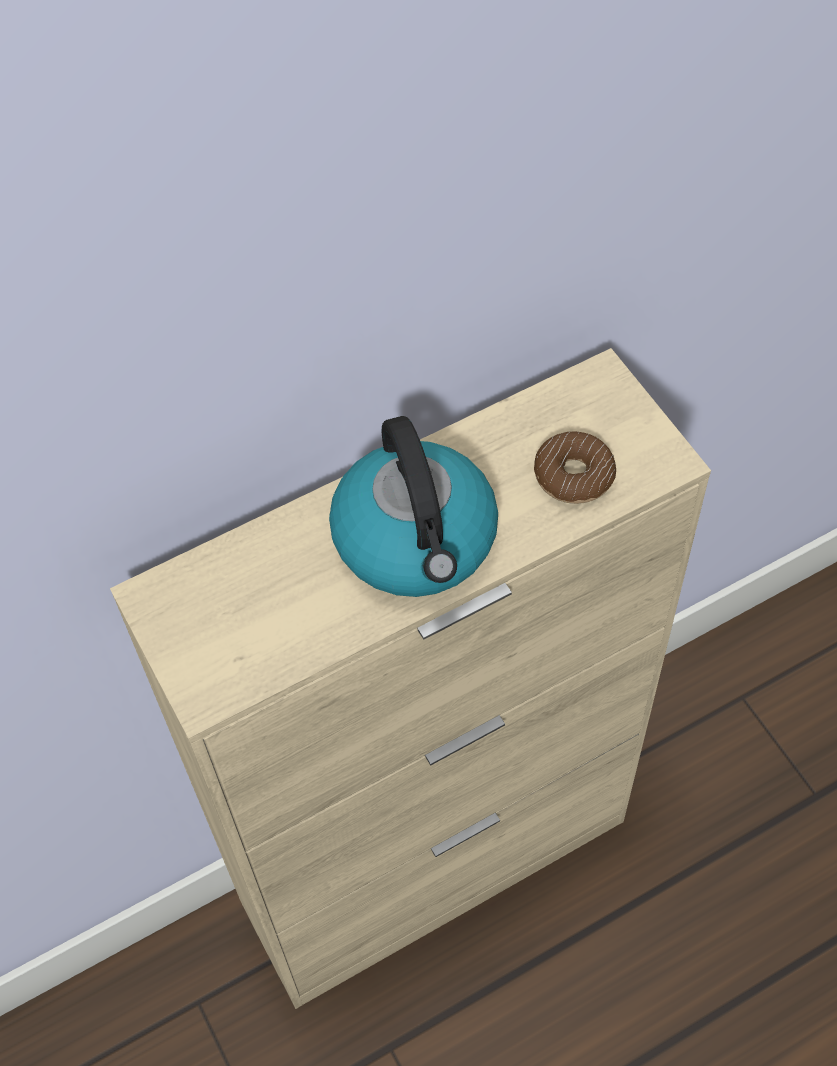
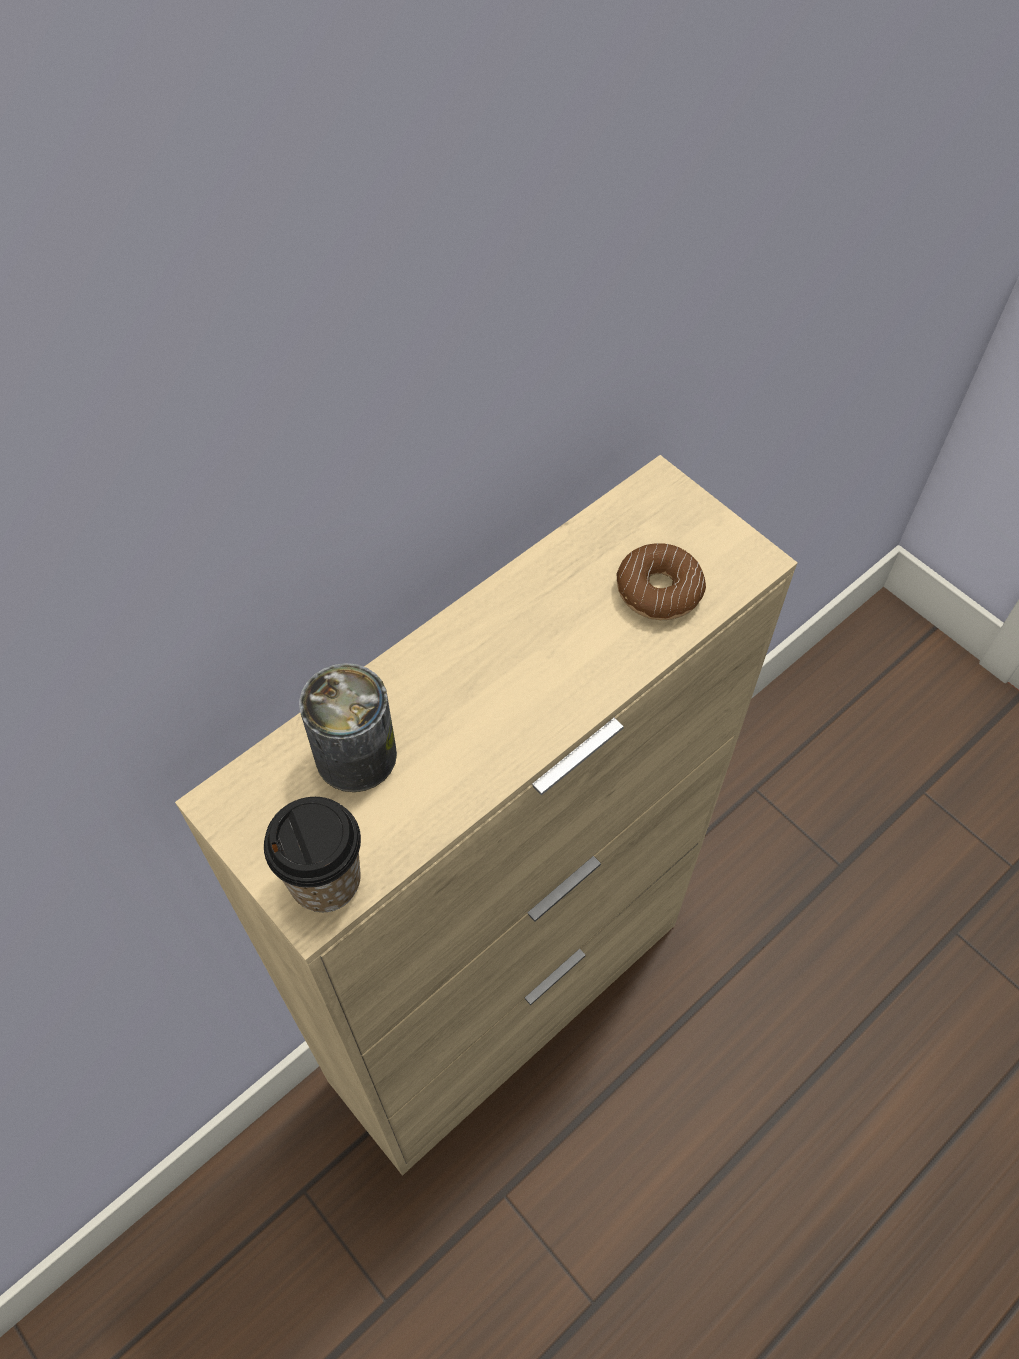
camera: 15 degrees left, 0 degrees up
kettle [329,416,498,597] -> none
none -> cup [264,797,361,912]
none -> can [299,663,397,792]

